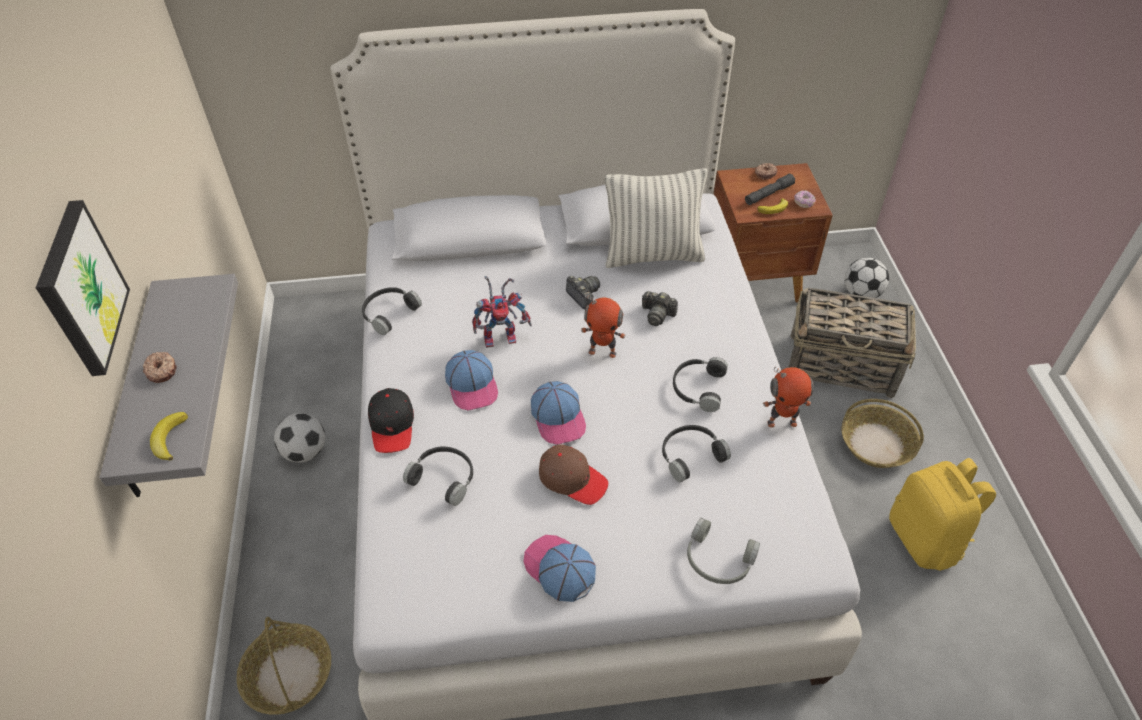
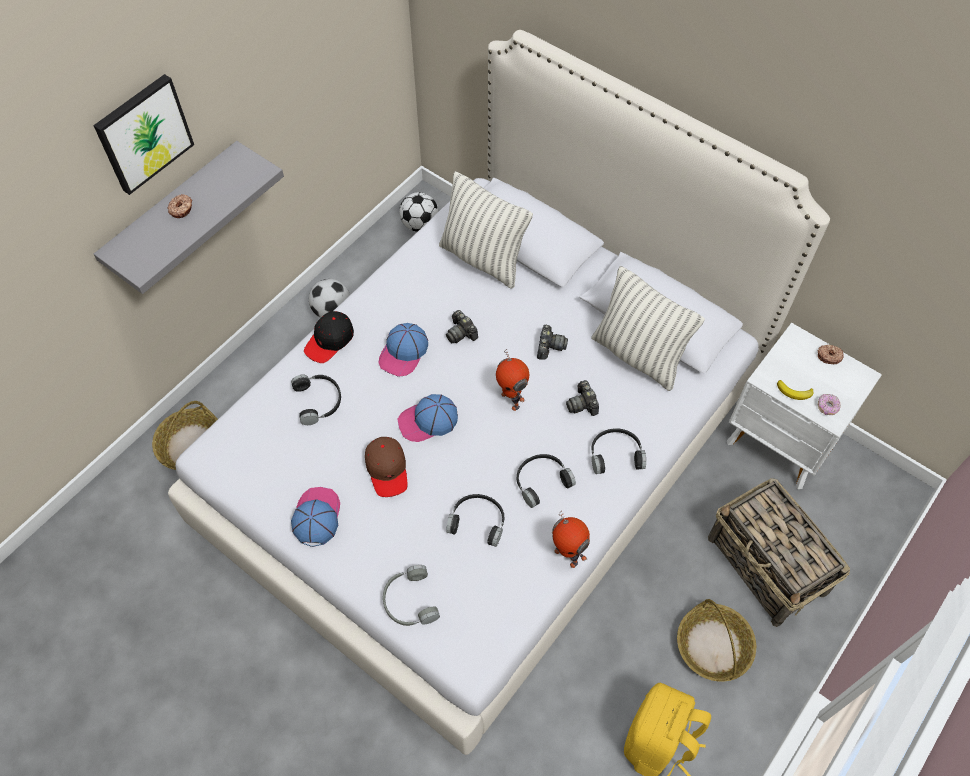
camera: 45 degrees right, 10 degrees up
banana [150,412,188,460] -> none
black headphones [362,287,422,335] -> black headphones moved to [591,428,646,474]
toy robot [472,276,532,348] -> camera [446,310,478,343]
cap [531,381,586,445] -> cap turned 45 degrees clockwise [397,394,458,442]
brown nightstand [713,163,833,303] -> white nightstand [727,323,882,489]
grey flashlight [745,173,795,205] -> none
football [845,258,889,298] -> football moved to [399,192,438,232]
none -> pillow [439,171,533,289]

